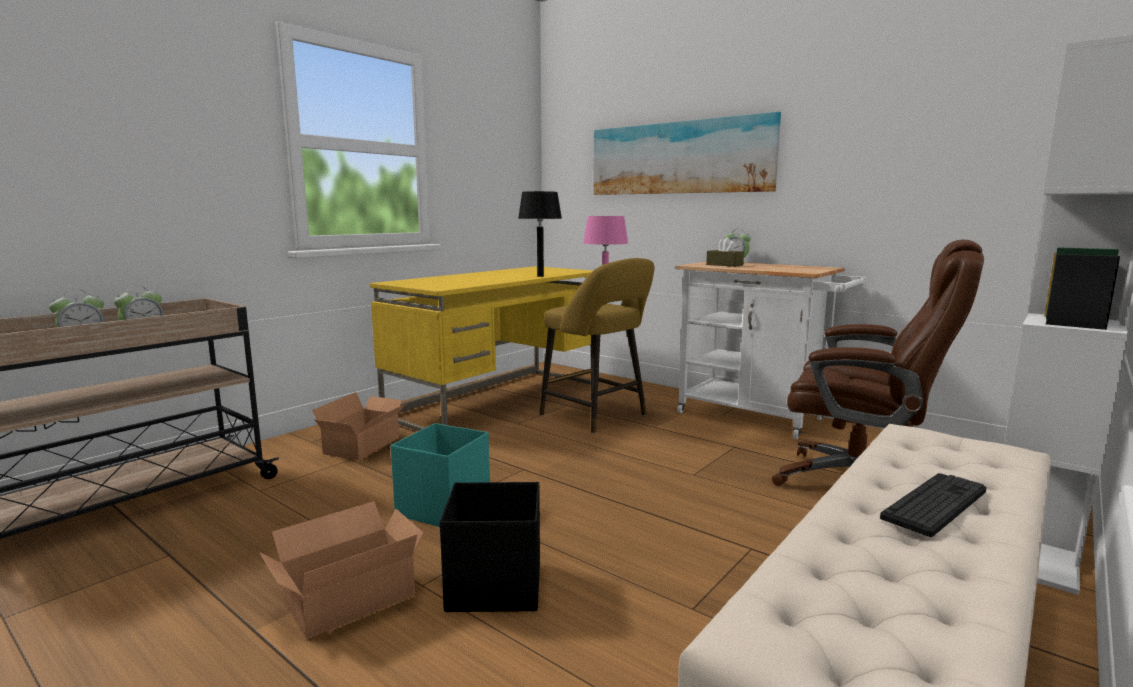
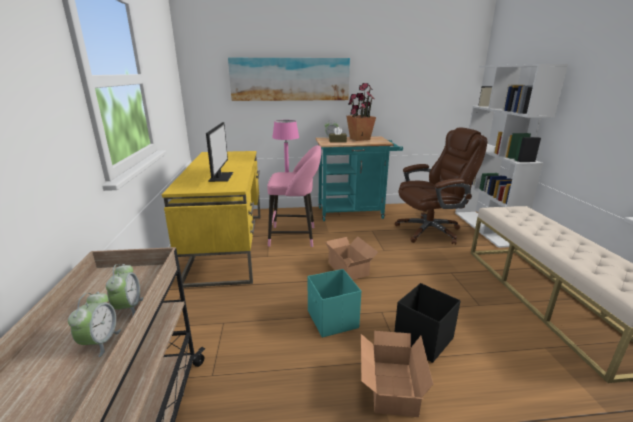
camera: 45 degrees left, 10 degrees up
cardboard box [312,392,409,460] -> cardboard box moved to [325,236,378,280]
black table lamp [518,191,562,277] -> none
yellow stool [540,258,654,434] -> pink stool [267,145,322,247]
white cart [675,262,867,439] -> turquoise cart [316,136,403,221]
keyboard [880,473,987,537] -> none
none -> monitor [206,122,233,182]
none -> potted plant [347,83,376,141]

